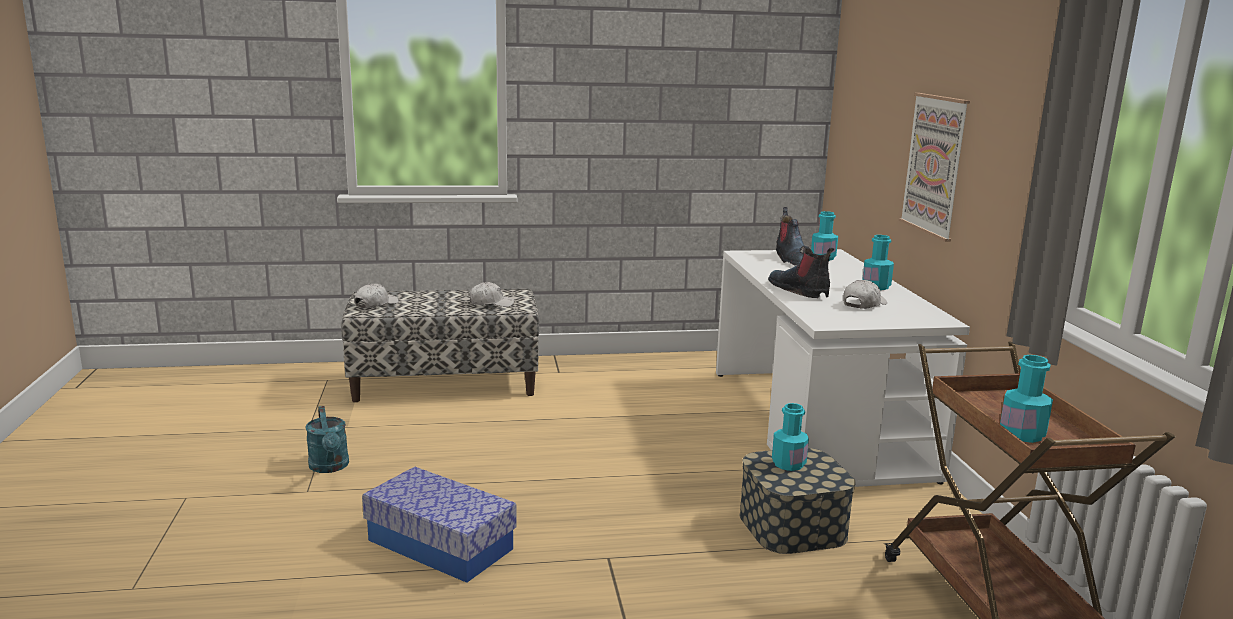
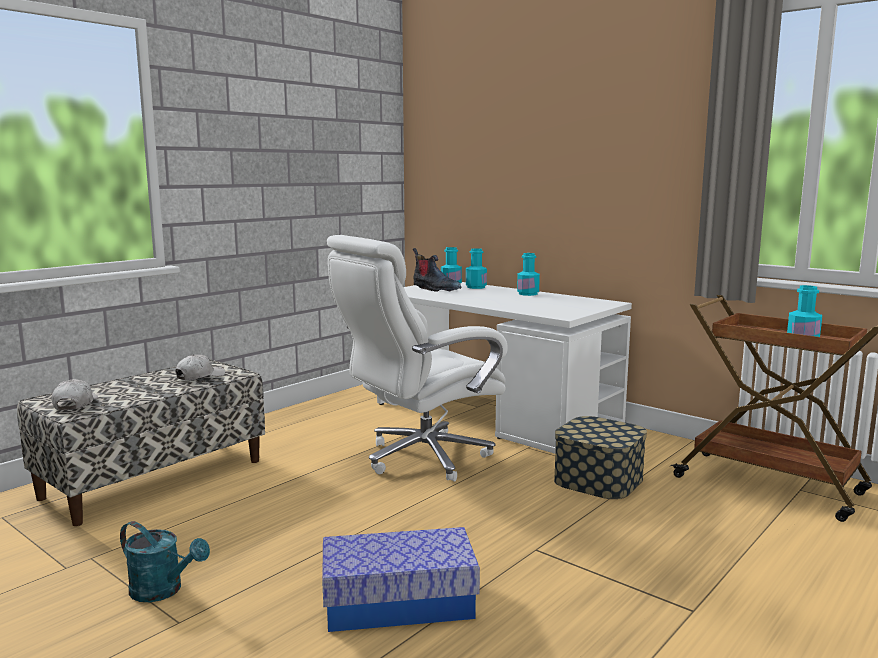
camera: 40 degrees left, 5 degrees down
boot [768,246,834,298] -> none
turquoise bottle [772,403,809,471] -> turquoise bottle moved to [466,248,487,289]
white cap [843,280,887,309] -> none
picture [899,93,970,242] -> none
none -> white office chair [327,235,508,482]

